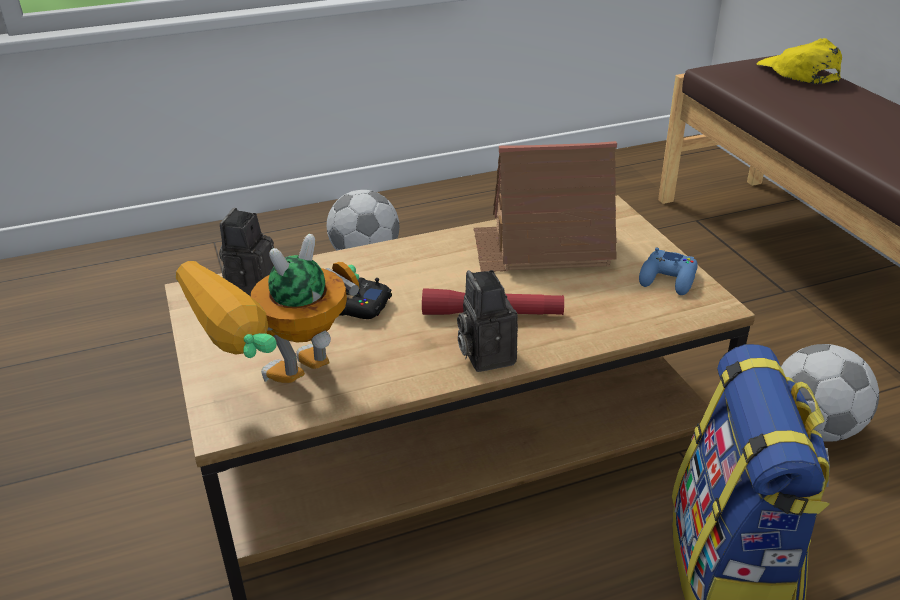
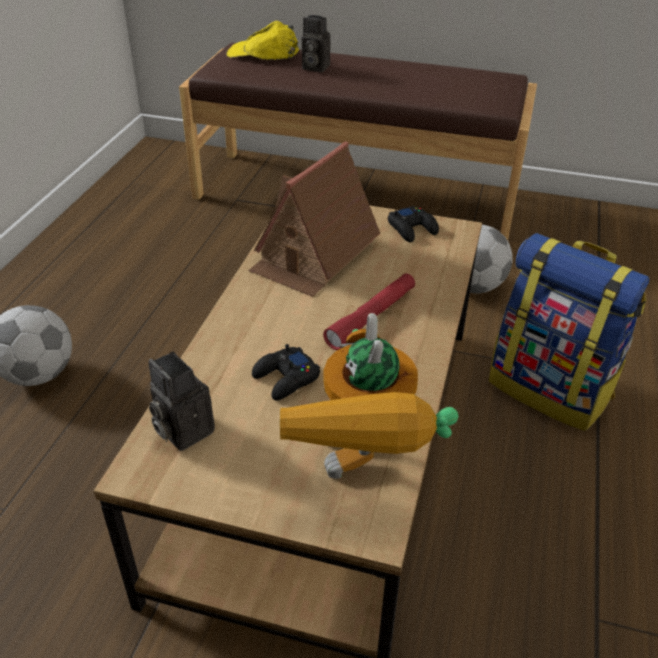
camera: 55 degrees left, 5 degrees up
camera [457,270,518,372] -> camera moved to [302,15,330,72]
blue game controller [639,248,698,295] -> black game controller [388,206,439,242]

